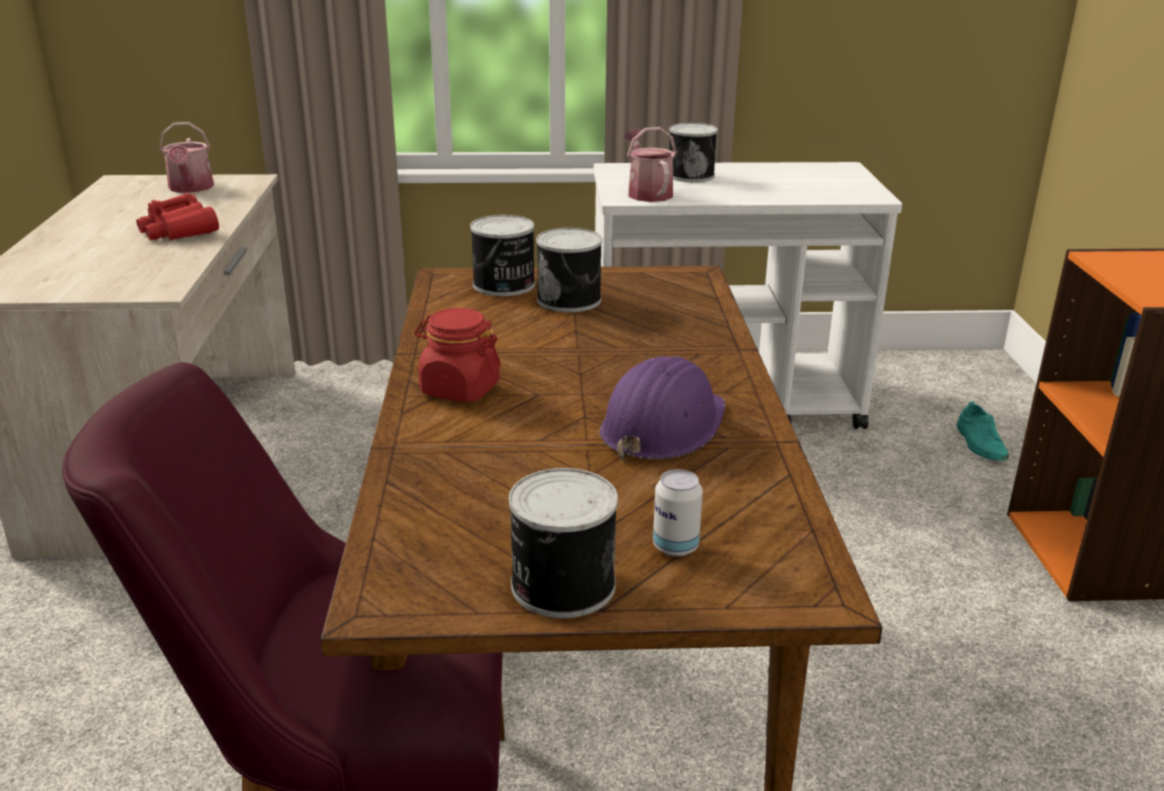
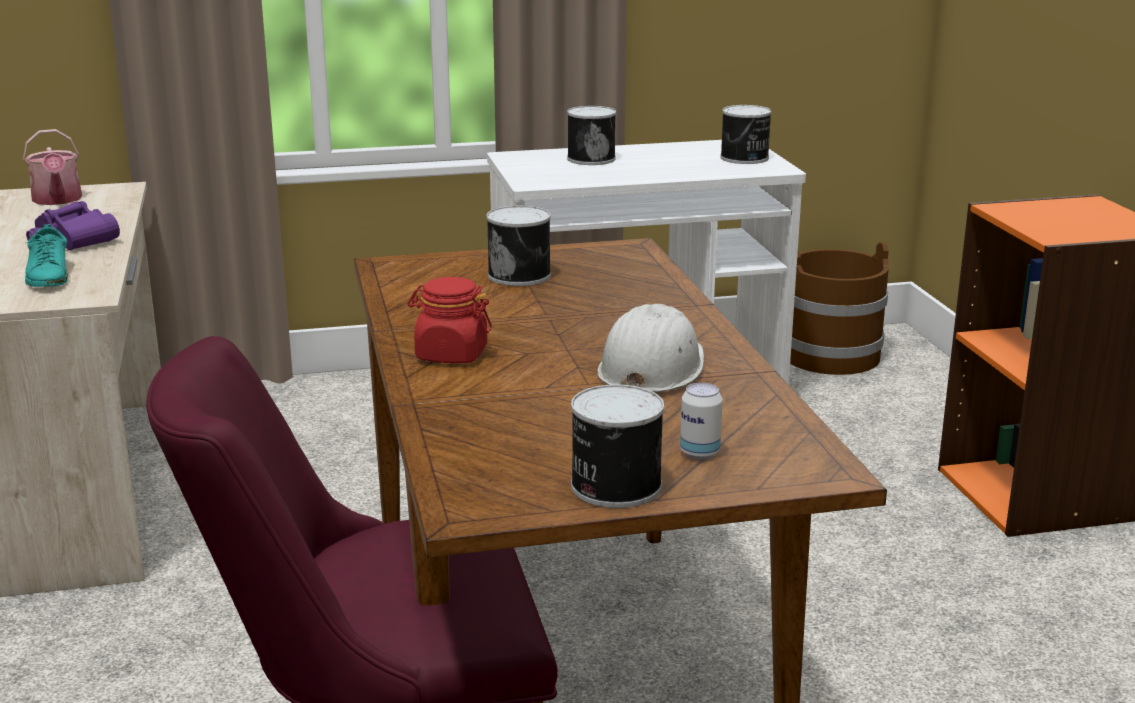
camera: 10 degrees left, 5 degrees down
red binoculars [136,193,219,240] -> purple binoculars [26,201,120,250]
can [470,215,535,296] -> can moved to [720,105,772,164]
purple hard hat [600,356,725,461] -> white hard hat [597,304,704,392]
watering can [624,127,677,202] -> none
turquoise shoe [956,402,1009,461] -> turquoise shoe moved to [25,224,68,287]
none -> brown bucket [790,242,889,375]

